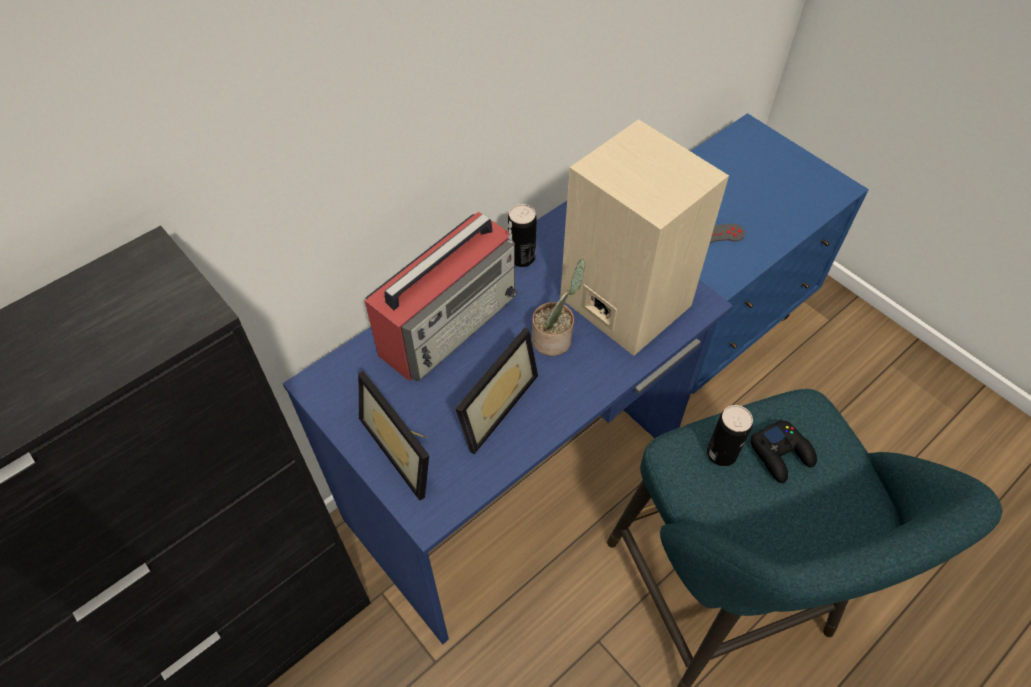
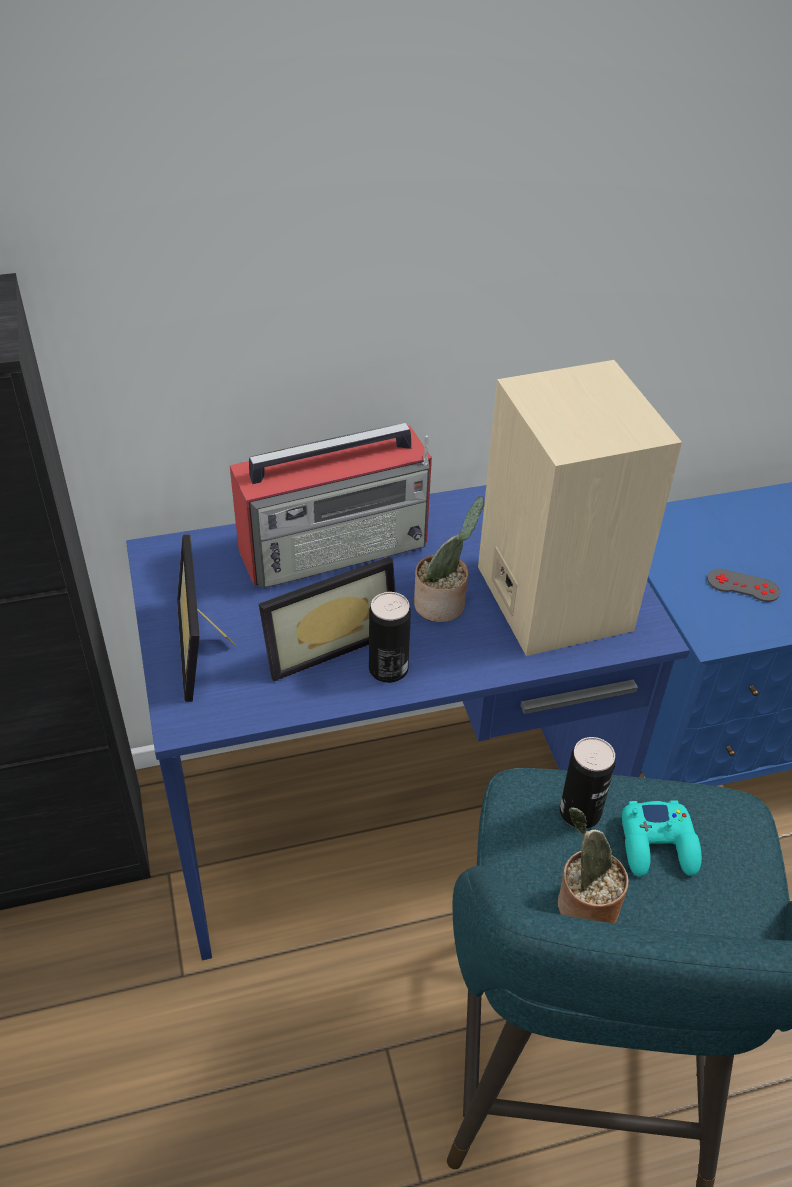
camera: 25 degrees right, 10 degrees down
can [508,204,537,267] -> can moved to [369,592,411,683]
black game controller [751,419,817,483] -> turquoise game controller [622,800,702,877]
none -> potted plant [558,808,628,923]

